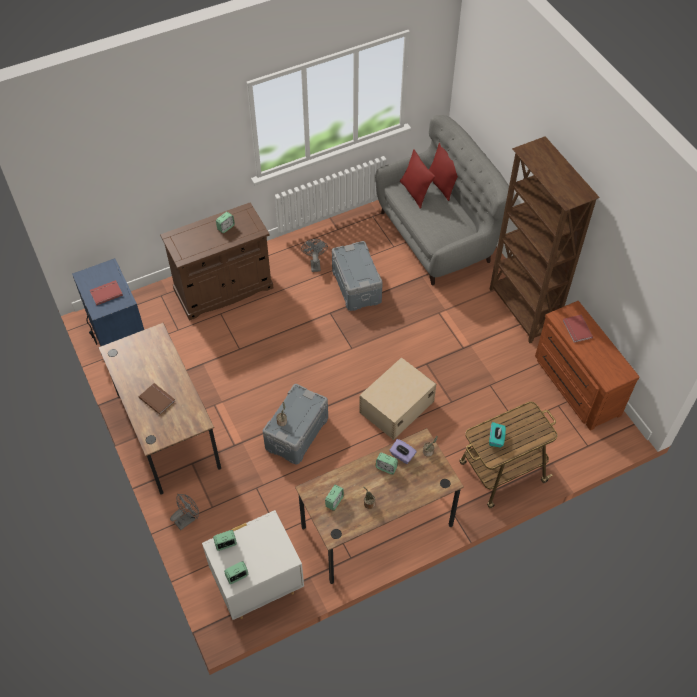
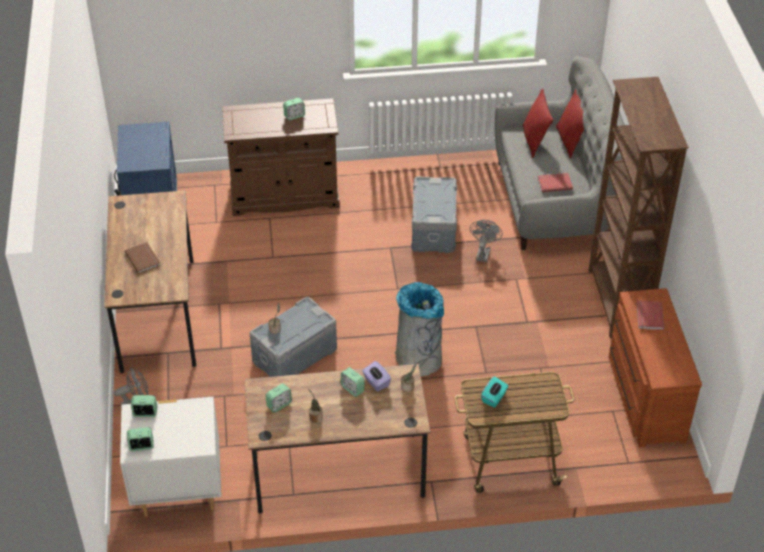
camera: 20 degrees right, 10 degrees down
red book [90,280,123,306] -> red book moved to [538,173,573,192]
grey fan [301,239,328,272] -> grey fan moved to [470,220,503,262]
beige storage box [359,357,436,440] -> grey trash can [395,282,444,376]

